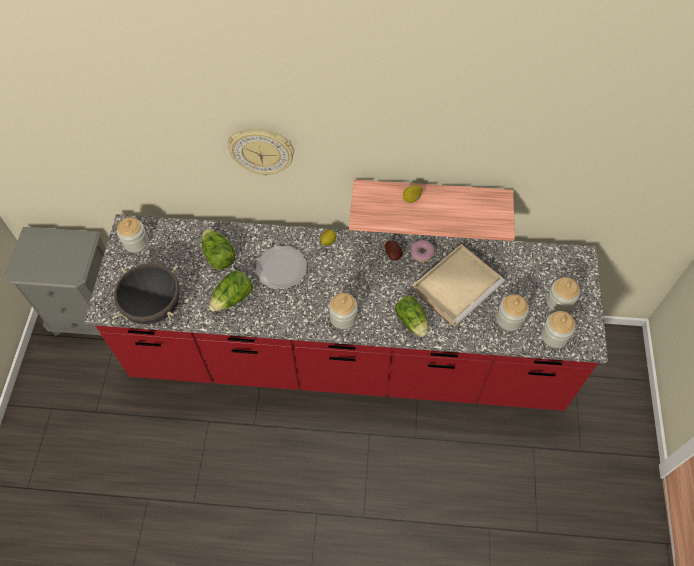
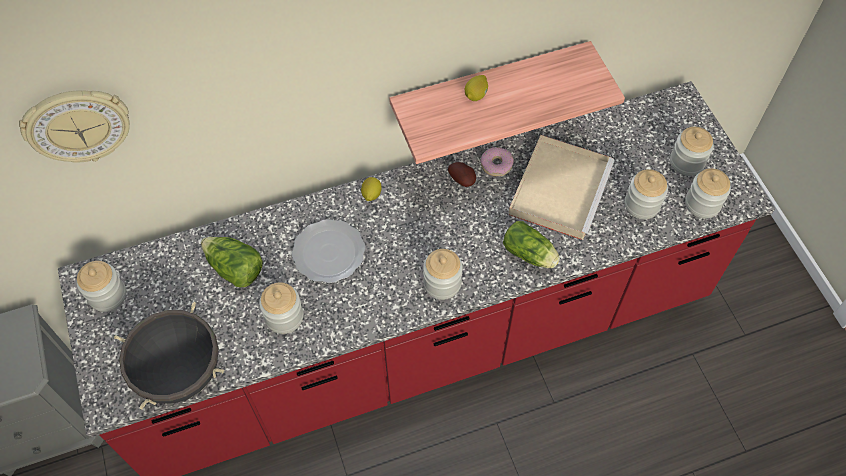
camera: 25 degrees left, 0 degrees up
lettuce [209,271,253,312] -> jar [259,282,303,334]
wall clock [228,129,294,176] -> wall clock moved to [19,90,130,162]

